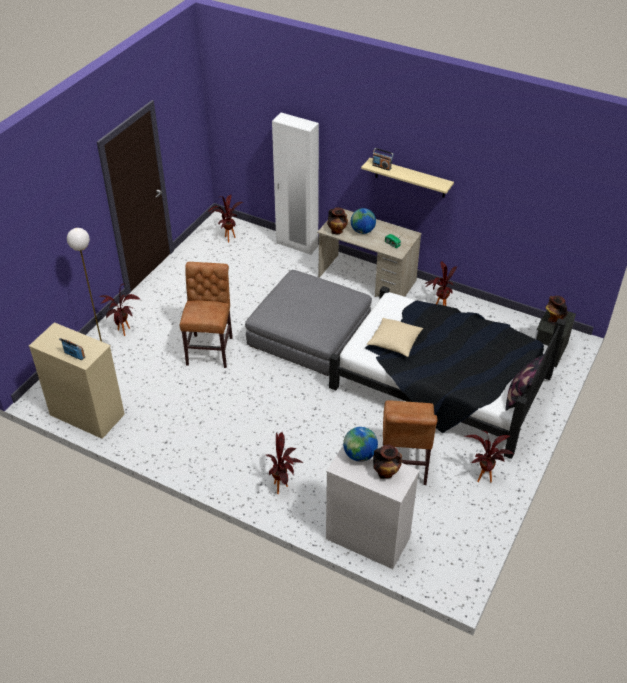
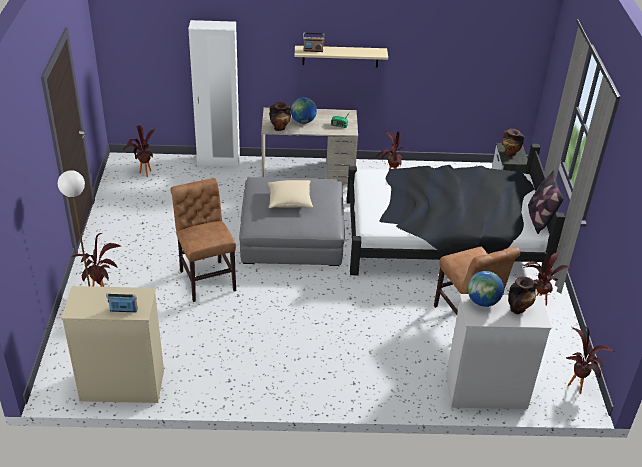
camera: 30 degrees left, 5 degrees down
potted plant [265,432,303,494] -> potted plant moved to [566,325,615,394]
beige pillow [367,318,424,357] -> beige pillow moved to [268,180,313,208]

